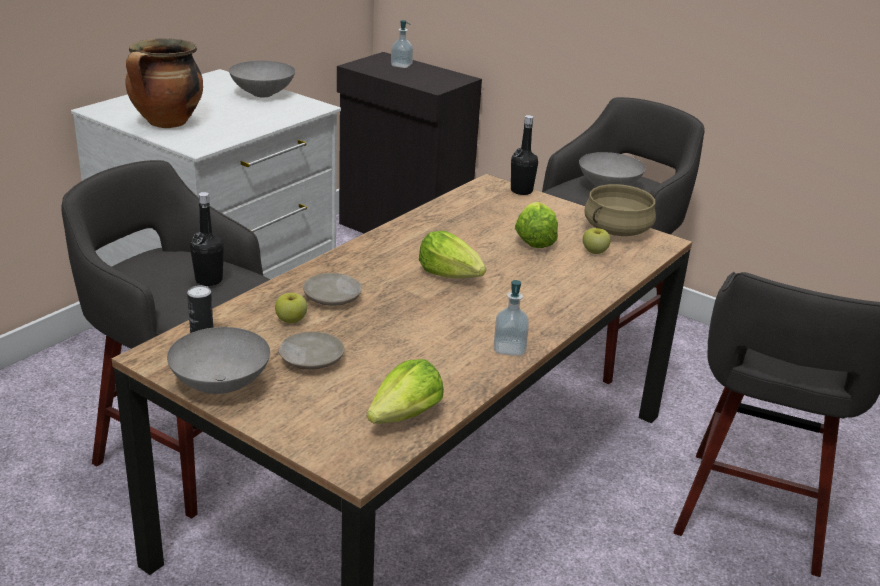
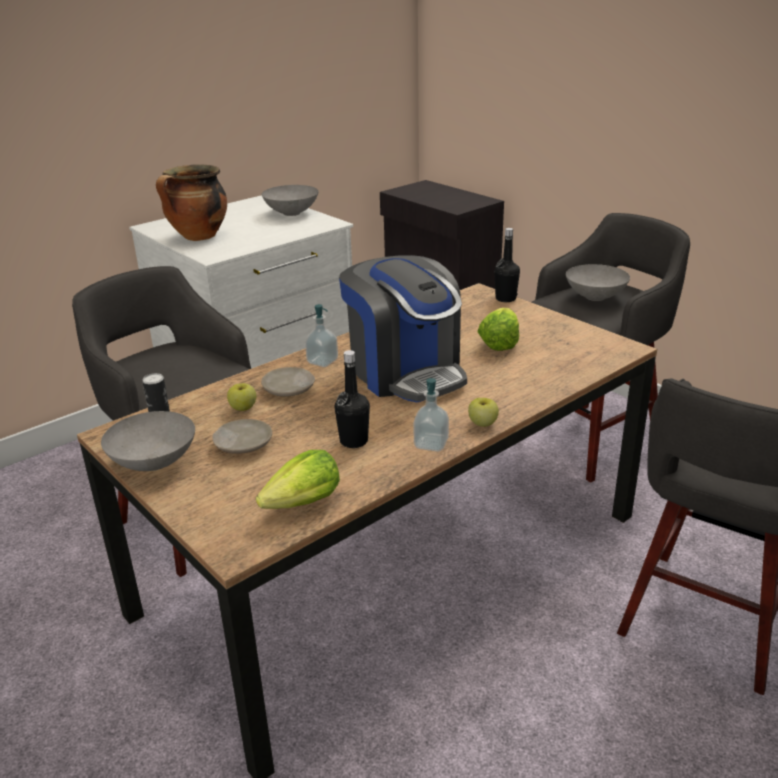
camera: 15 degrees right, 0 degrees up
black bottle [190,192,224,286] -> black bottle moved to [335,350,370,448]
soap dispenser [391,20,413,68] -> soap dispenser moved to [305,304,338,367]
lettuce [419,231,486,278] -> coffee machine [339,255,467,402]
apple [583,228,611,254] -> apple moved to [468,398,499,427]
beige cooking pot [584,184,656,236] -> none

